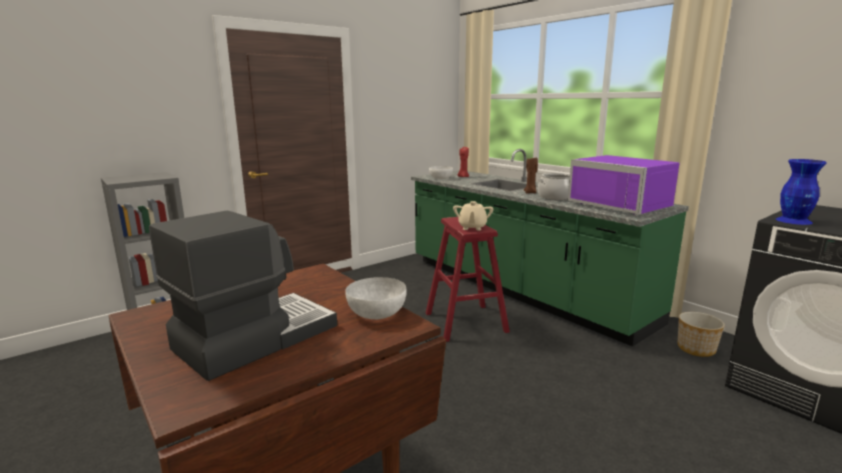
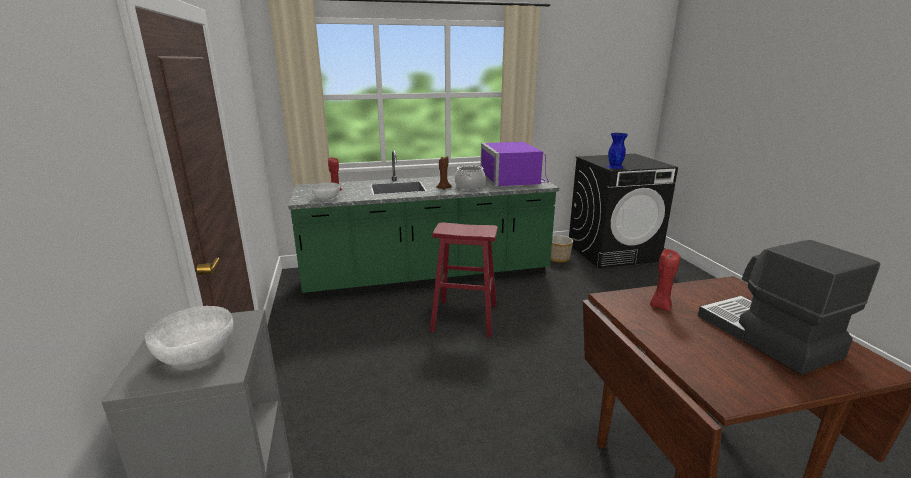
camera: 65 degrees left, 5 degrees up
white bowl [345,277,407,319] -> white bowl moved to [145,306,233,366]
beige teapot [453,201,493,231] -> none
purple microwave [568,155,680,215] -> purple microwave turned 90 degrees clockwise [481,142,549,187]
none -> red candle [650,249,680,311]

